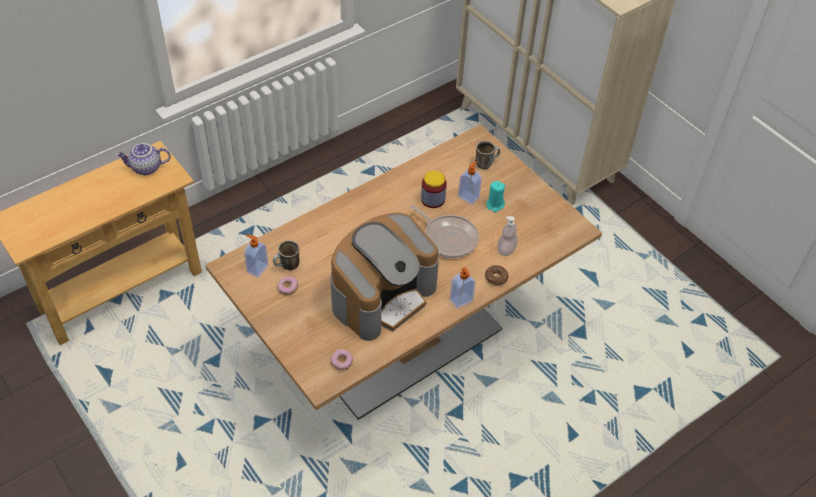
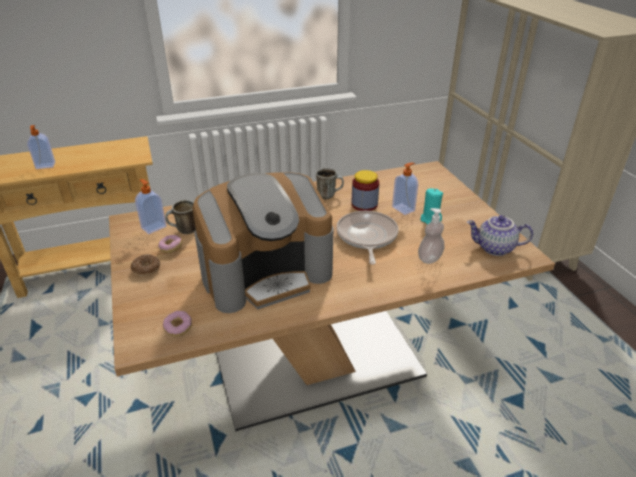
camera: 20 degrees right, 15 degrees down
teapot [116,143,171,175] -> teapot moved to [467,215,533,256]
frying pan [410,205,479,258] -> frying pan turned 150 degrees counterclockwise [337,211,399,265]
soap dispenser [450,267,475,309] -> soap dispenser moved to [27,125,55,169]
mug [475,141,500,169] -> mug moved to [316,168,344,199]
donut [485,265,509,286] -> donut moved to [131,254,160,276]

